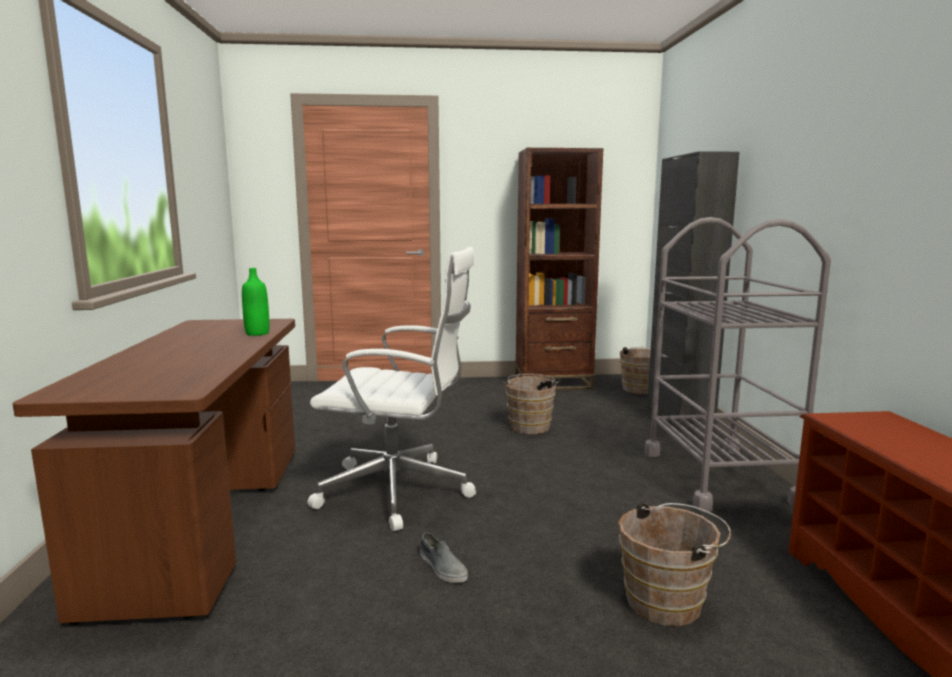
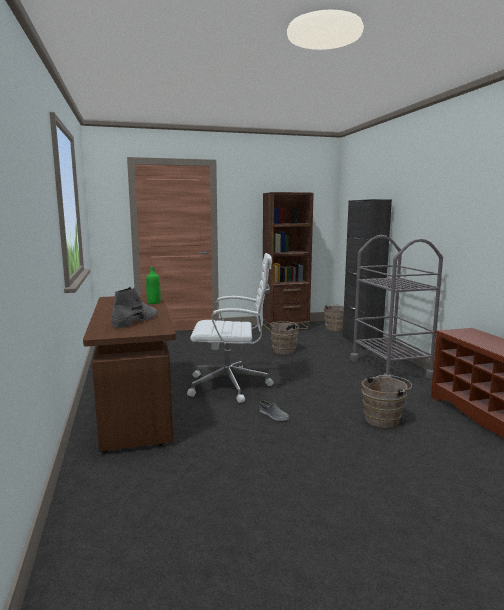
camera: 10 degrees left, 0 degrees up
none -> grey boot [111,287,158,328]

